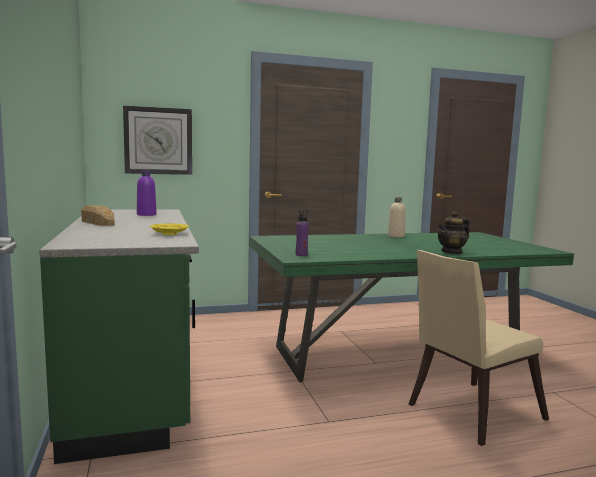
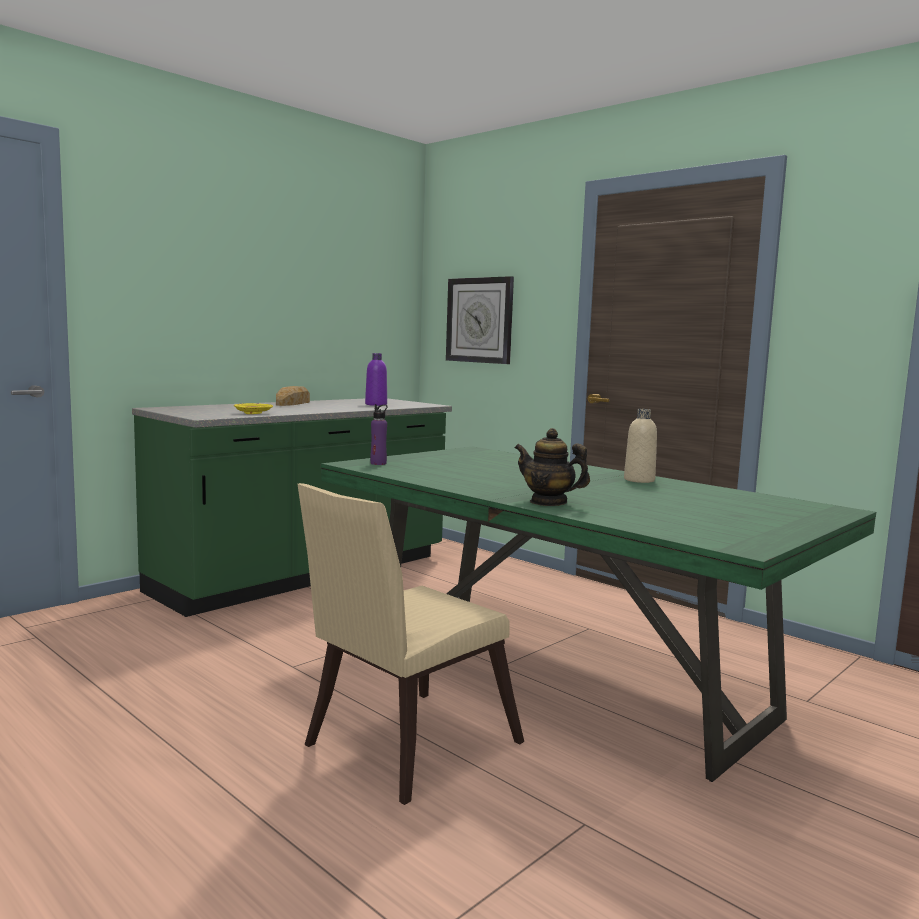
camera: 60 degrees right, 0 degrees up
beige chair [408,250,549,446] -> beige chair turned 75 degrees counterclockwise [297,483,524,805]

